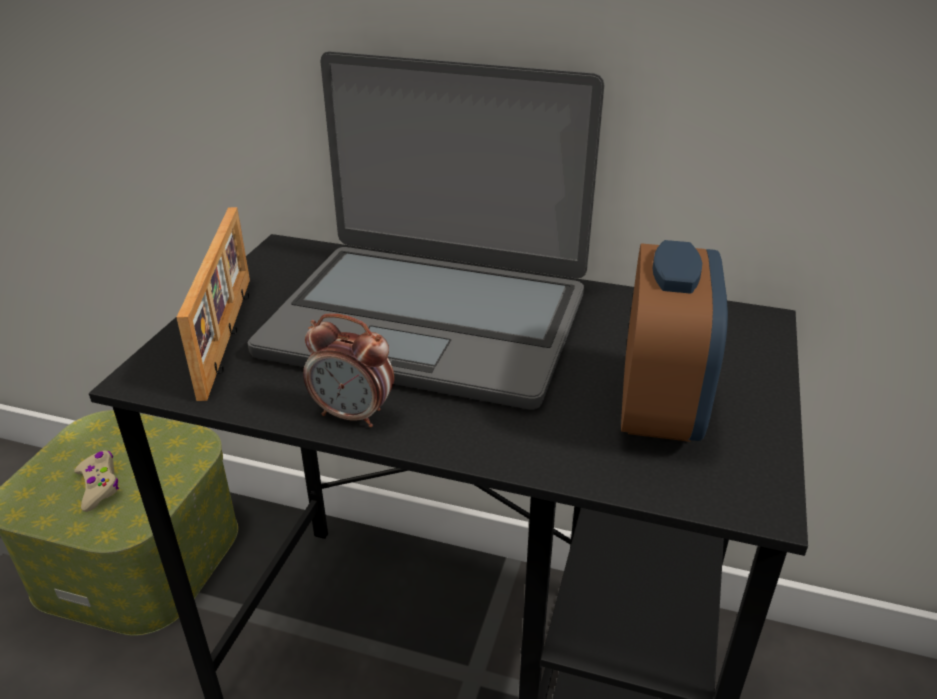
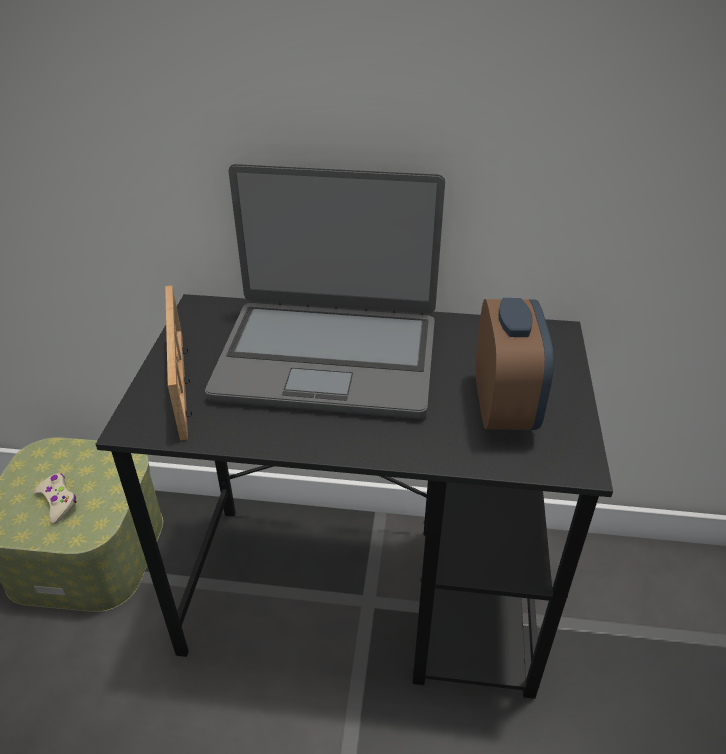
camera: 10 degrees left, 5 degrees up
alarm clock [303,314,394,427] -> none

